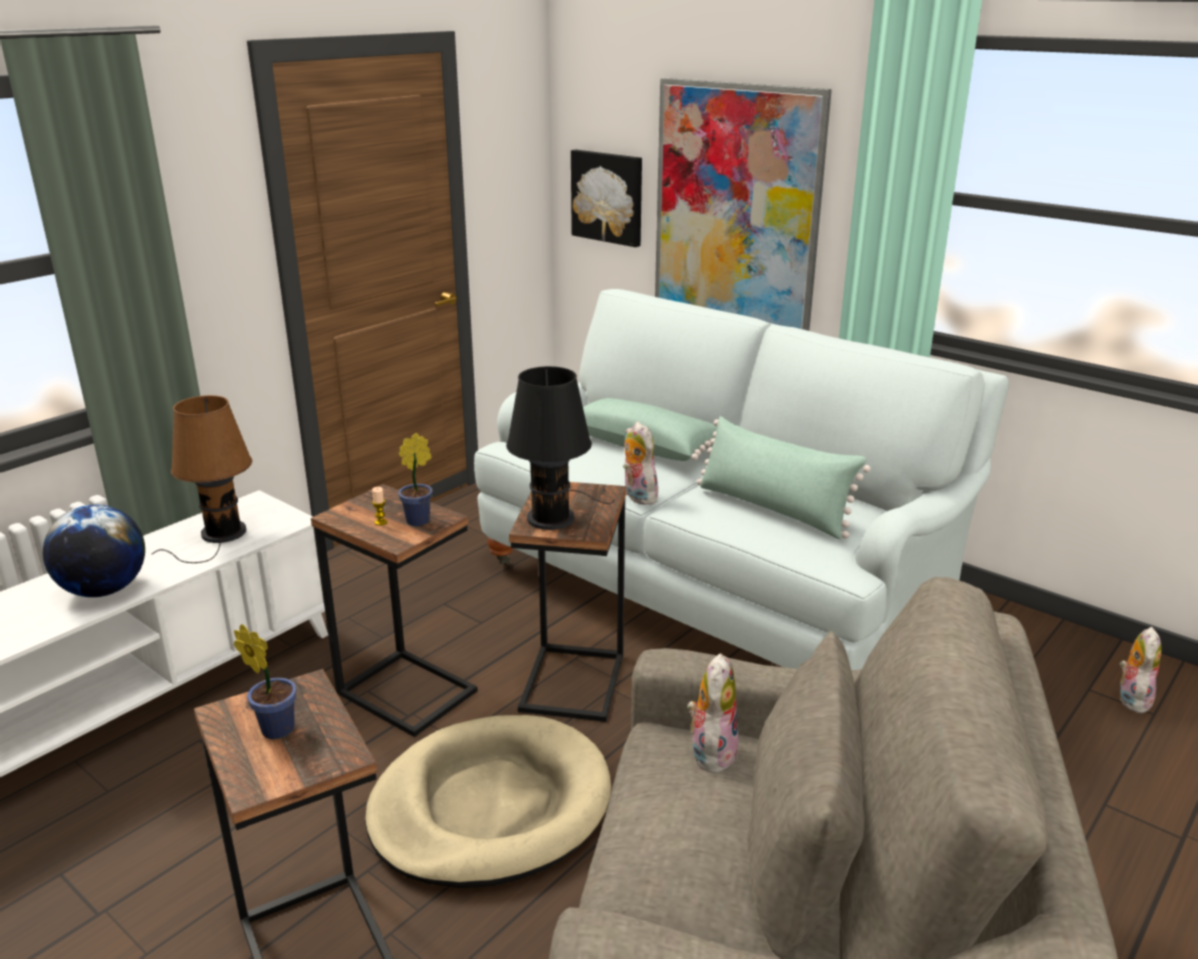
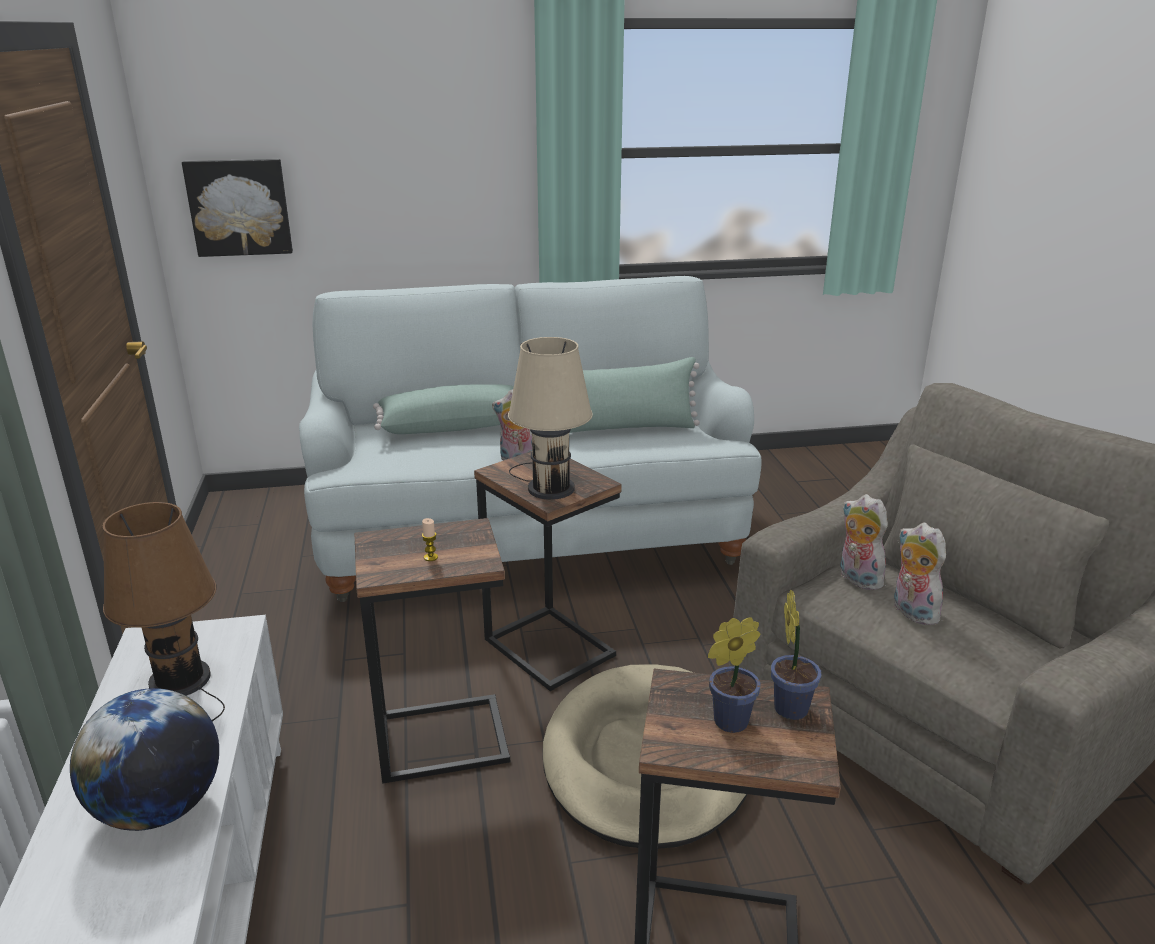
camera: 50 degrees left, 0 degrees up
potted plant [398,433,433,526] -> potted plant moved to [771,590,822,720]
black table lamp [506,366,615,530] -> beige table lamp [508,337,593,500]
picture [655,78,832,331] -> none
plush toy [1120,627,1162,713] -> plush toy moved to [894,522,946,625]

